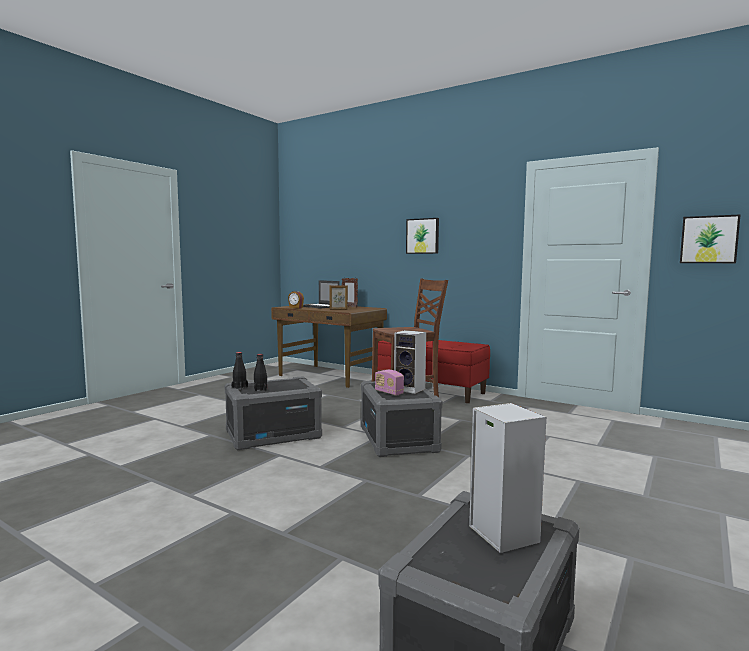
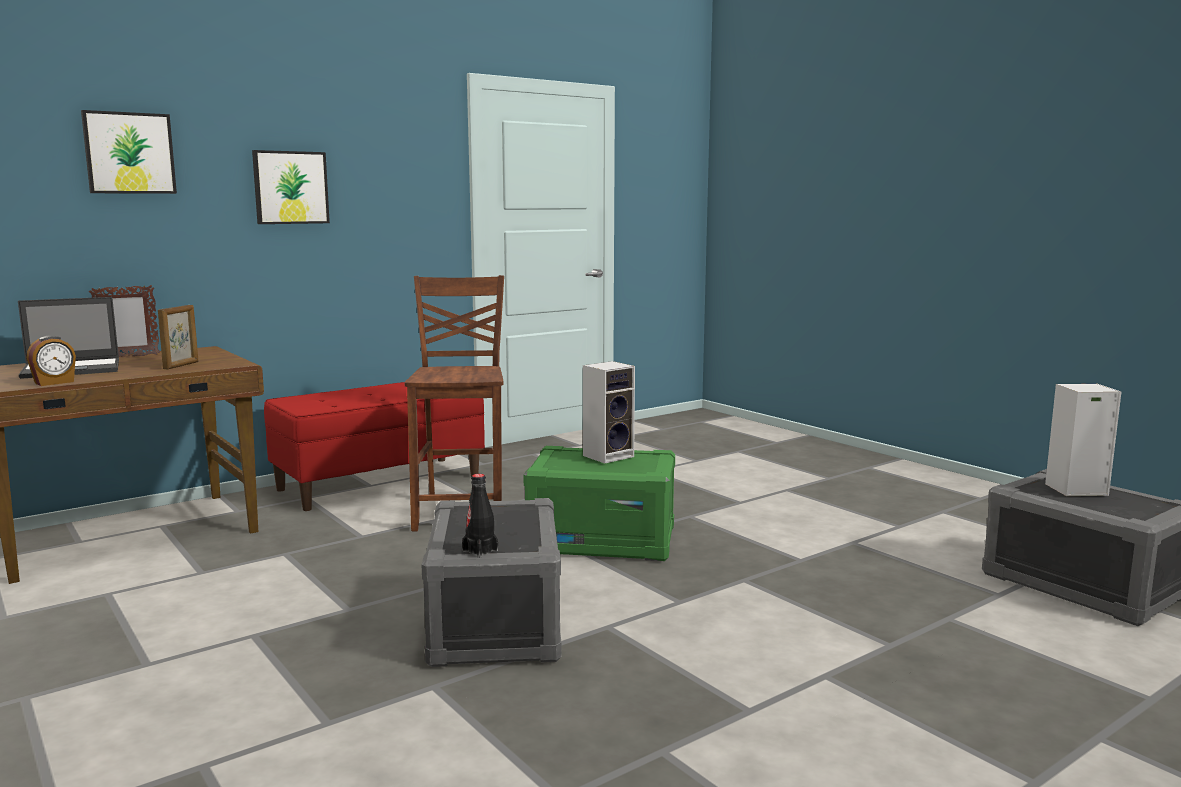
camera: 70 degrees left, 5 degrees up
black bottle [254,354,267,392] -> none
grey storage box [361,381,442,457] -> green storage box [523,446,675,561]
radio [375,370,404,395] -> none
picture [680,214,741,263] -> picture moved to [81,110,177,194]

